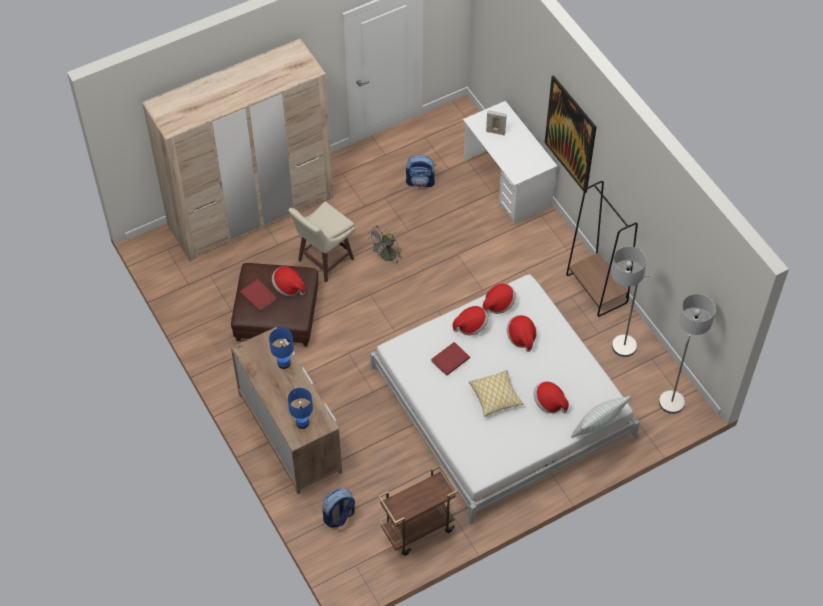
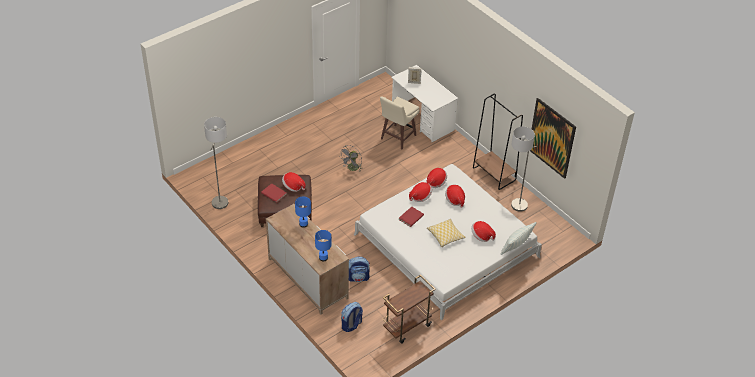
camera: 10 degrees left, 10 degrees down
beige wardrobe [142,38,334,261] -> none
beige stool [288,201,355,282] -> beige stool moved to [380,96,419,149]
backpack [406,155,436,188] -> backpack moved to [349,257,370,282]
picture [545,75,597,192] -> picture moved to [530,98,576,179]
grey floor lamp [659,294,716,414] -> grey floor lamp moved to [204,117,228,209]

